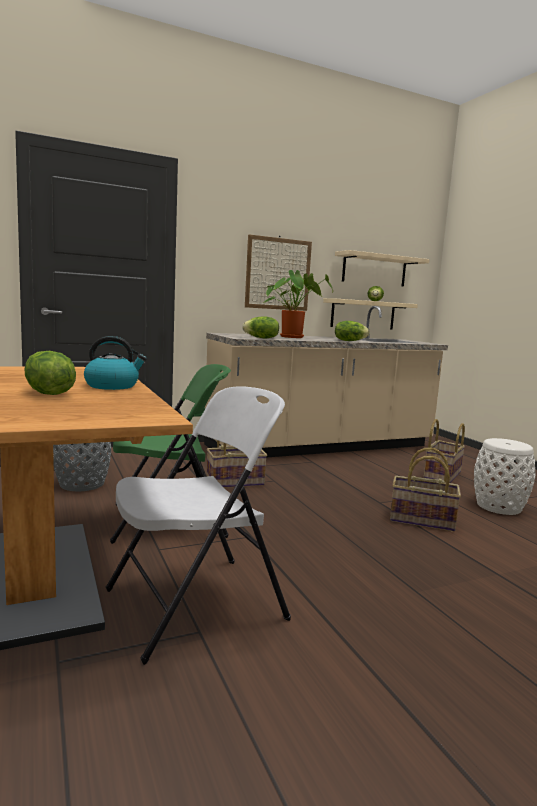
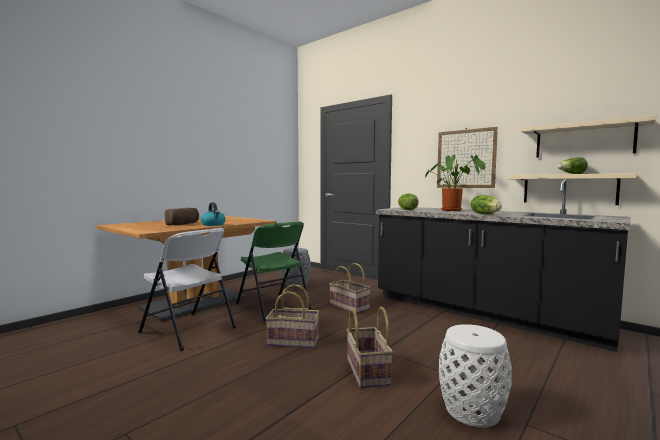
camera: 65 degrees right, 5 degrees down
lettuce [24,351,76,395] -> bread [165,208,199,225]
beige counter [204,306,448,458] -> black counter [376,179,631,352]
basket [424,419,465,483] -> basket moved to [266,284,319,348]

